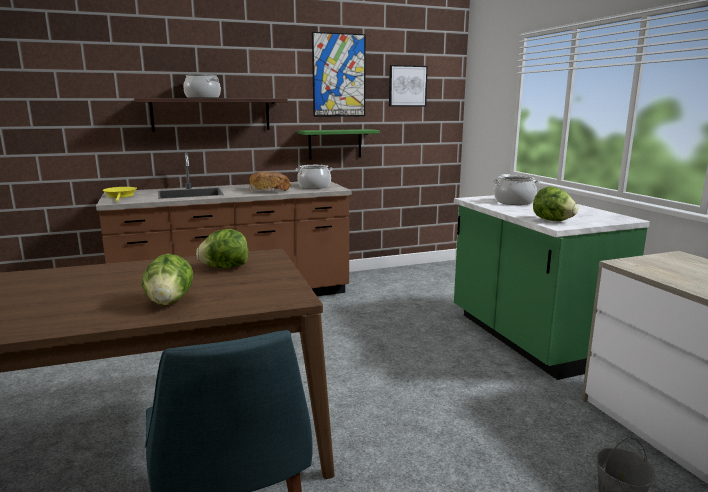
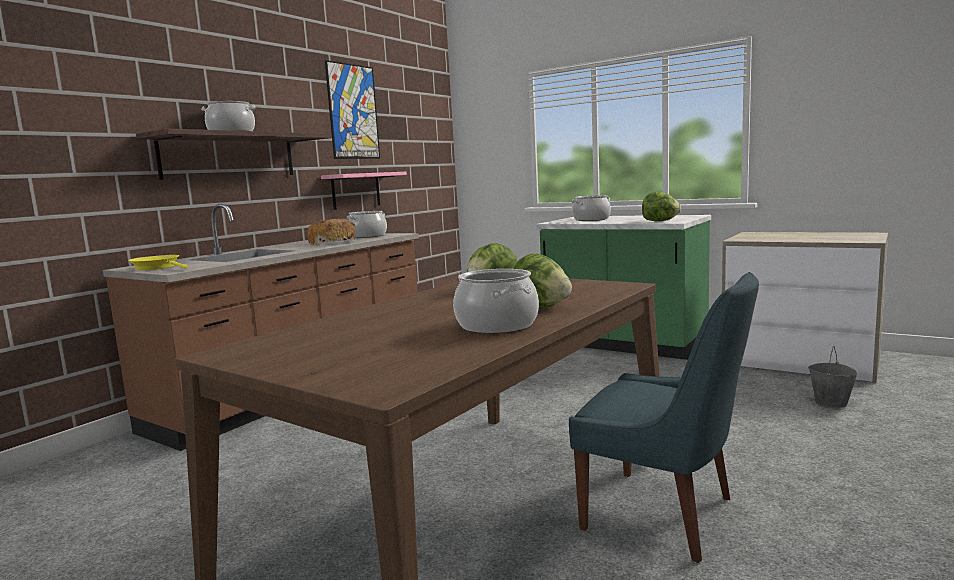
camera: 35 degrees left, 5 degrees down
green shelf [298,129,380,159] -> pink shelf [321,172,407,210]
picture [389,65,428,106] -> none
none -> cooking pot [453,269,539,333]

